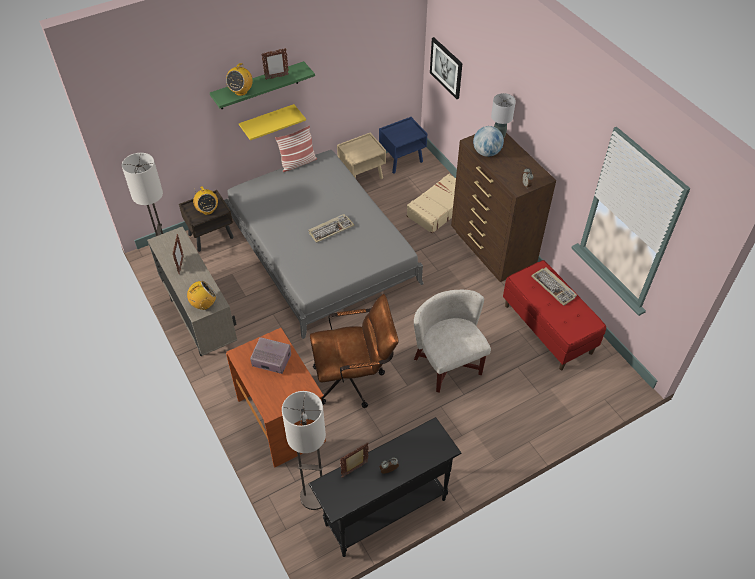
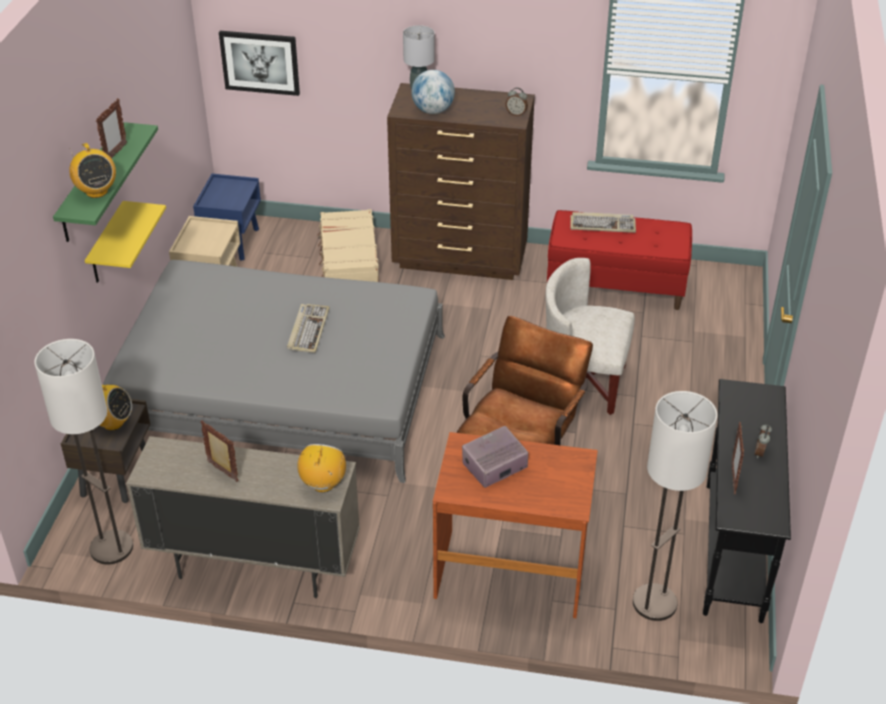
camera: 50 degrees left, 10 degrees down
pillow [275,125,317,172] -> none

